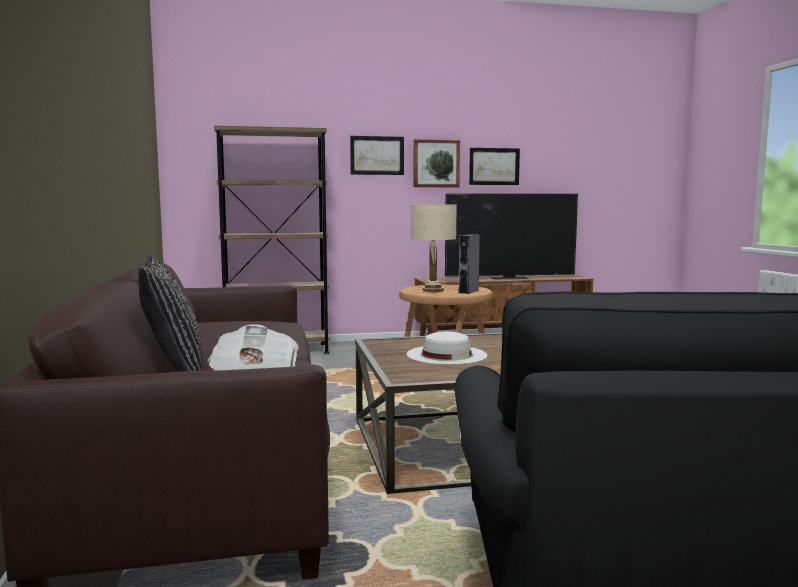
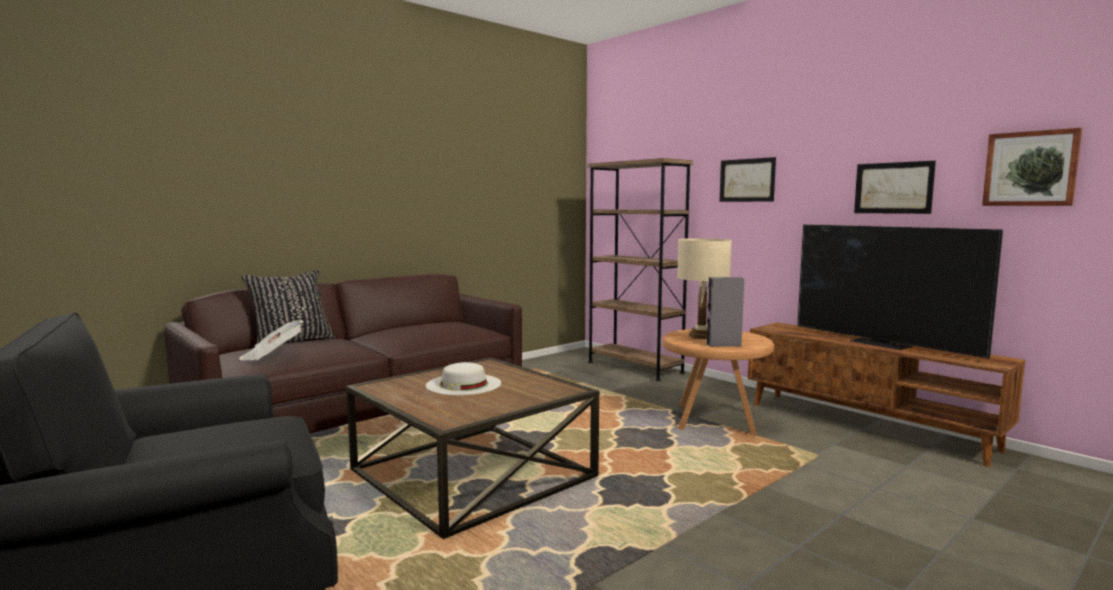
camera: 60 degrees right, 0 degrees up
picture [413,139,460,187] -> picture moved to [982,128,1082,206]

